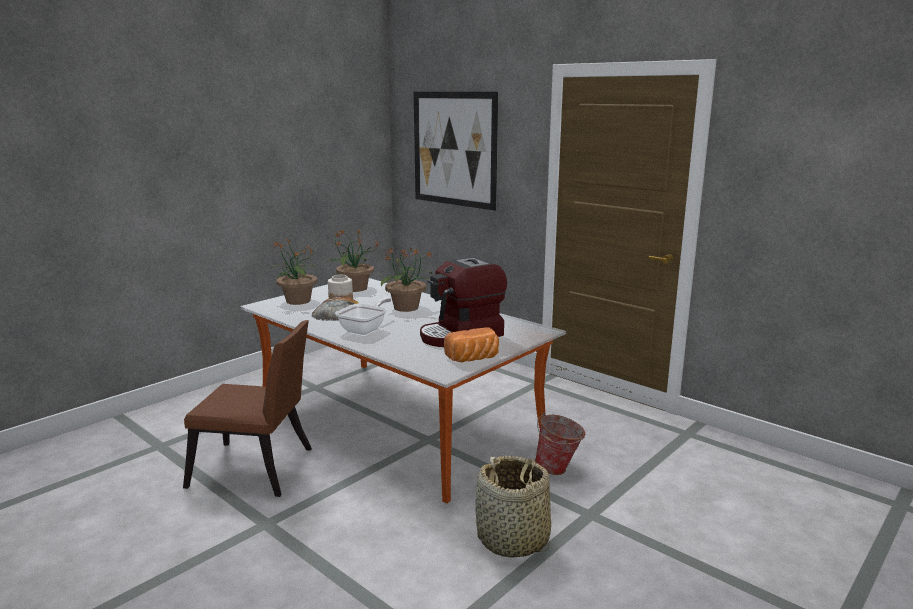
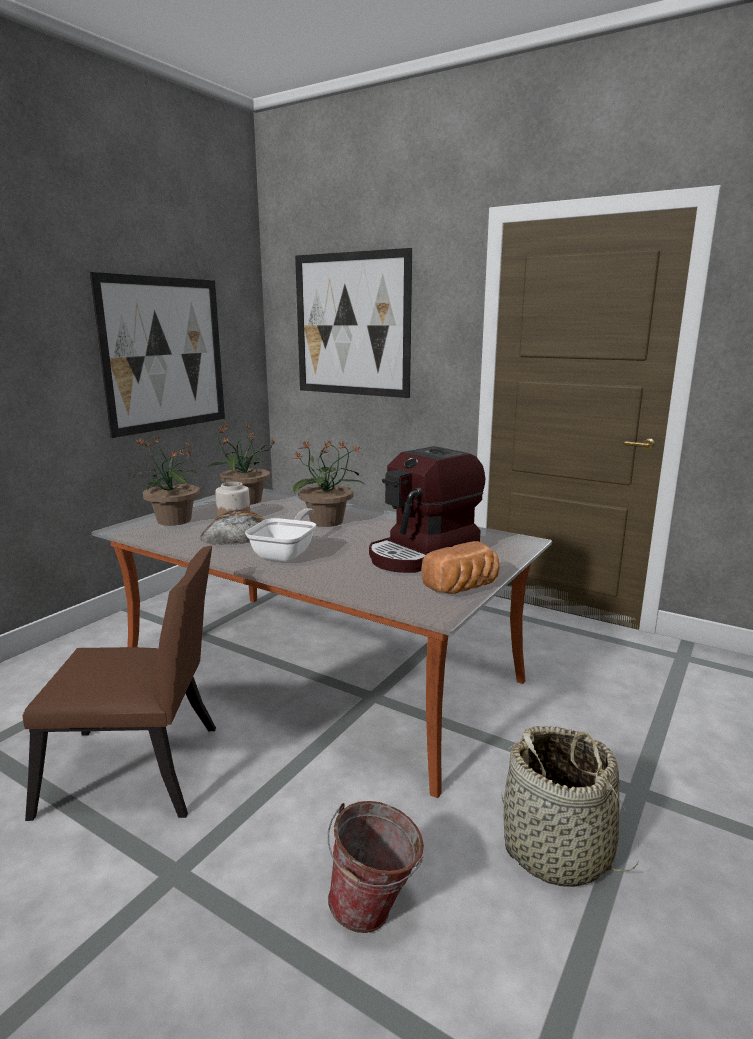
camera: 10 degrees left, 0 degrees up
bucket [535,412,585,475] -> bucket moved to [328,801,424,933]
none -> picture [90,272,225,438]

